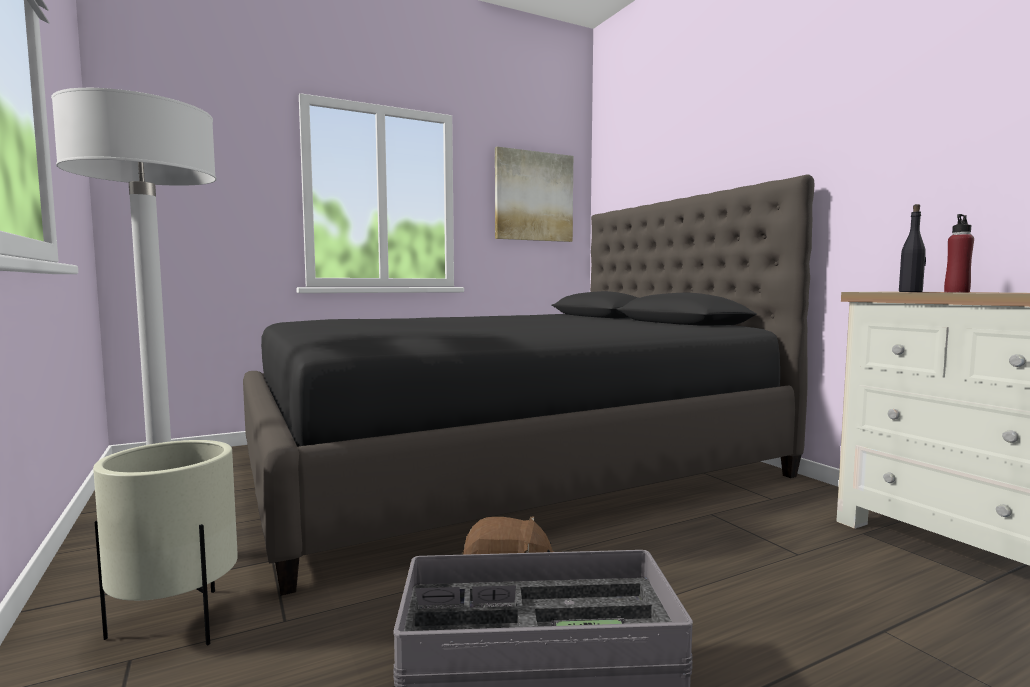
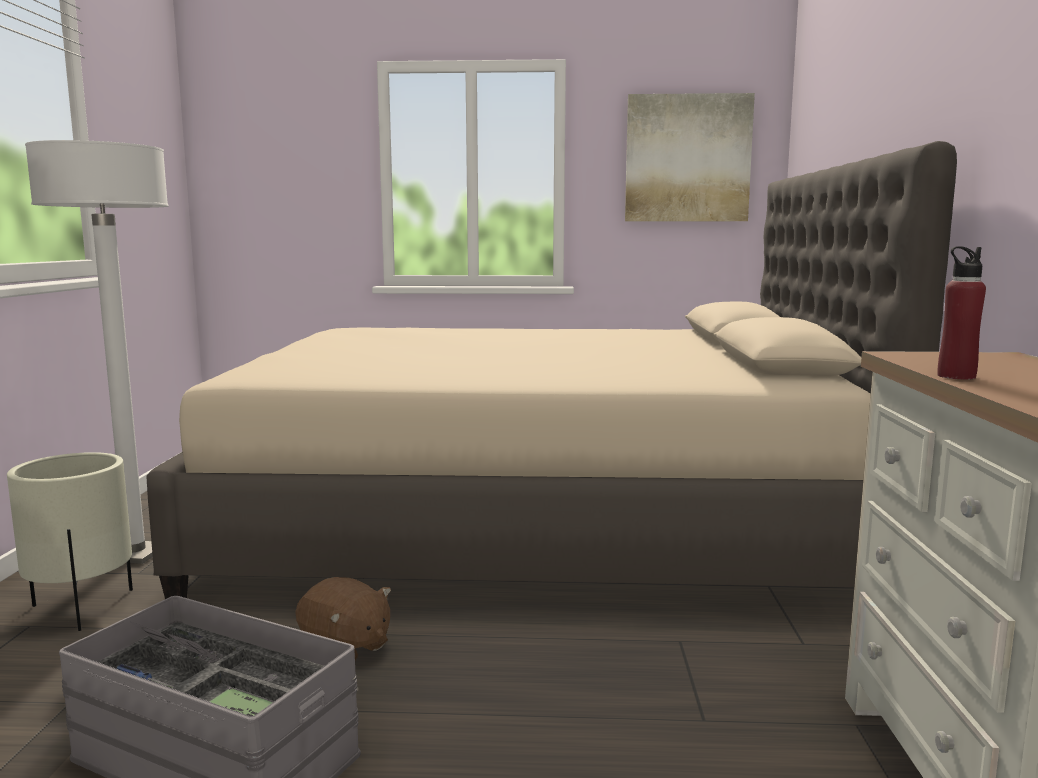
camera: 30 degrees right, 5 degrees up
black bed [243,175,814,596] -> beige bed [146,141,957,599]
black bottle [899,204,926,292] -> none

